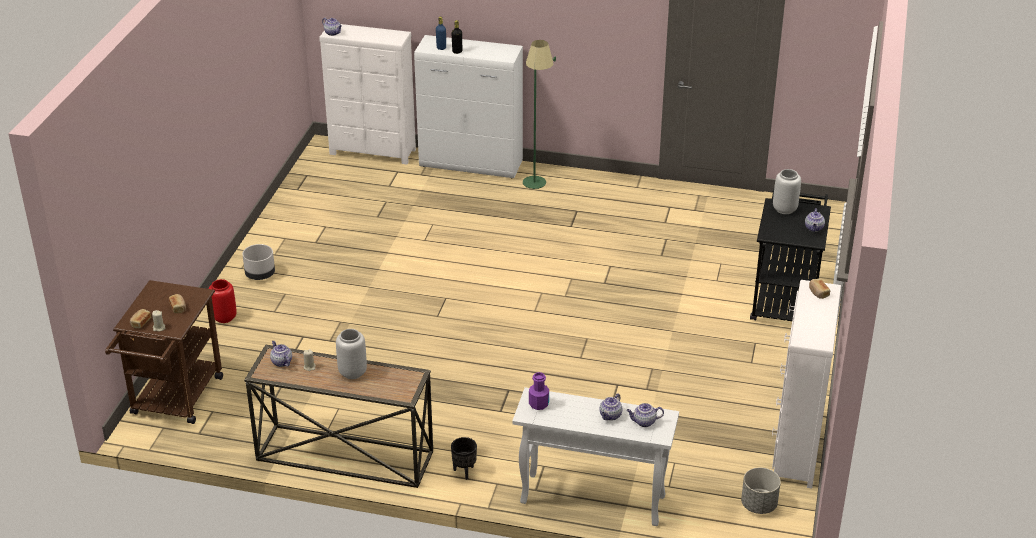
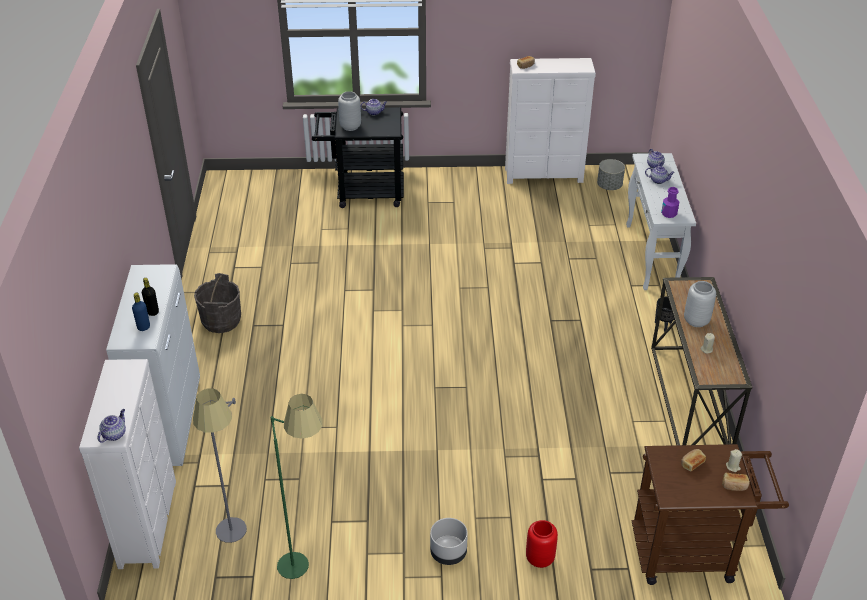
camera: 105 degrees left, 5 degrees up
teapot [270,341,292,367] -> none
green floor lamp [523,40,556,189] -> green floor lamp moved to [271,394,323,579]
none -> grey floor lamp [193,388,247,543]
none -> grey bucket [194,273,241,333]

